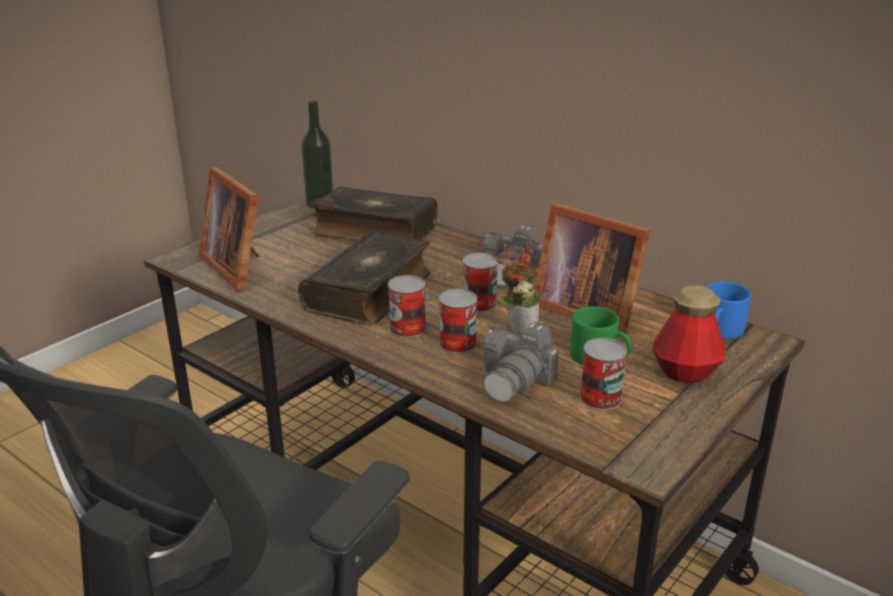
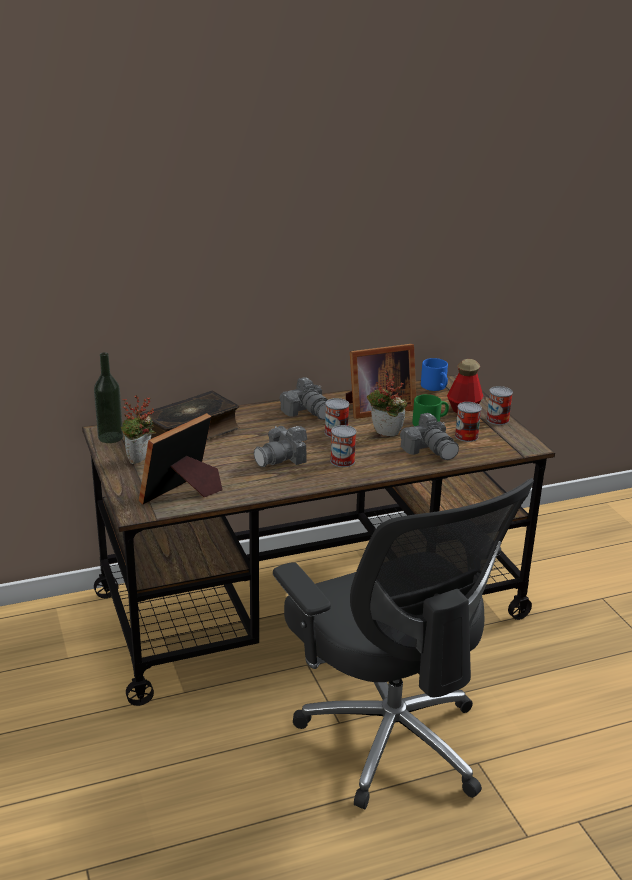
camera: 60 degrees left, 0 degrees up
picture frame [199,167,259,291] -> picture frame turned 135 degrees clockwise [139,413,222,504]
book [298,231,431,326] -> camera [254,426,307,467]
can [439,289,477,353] -> can moved to [486,386,513,425]
none -> potted plant [121,395,156,464]

